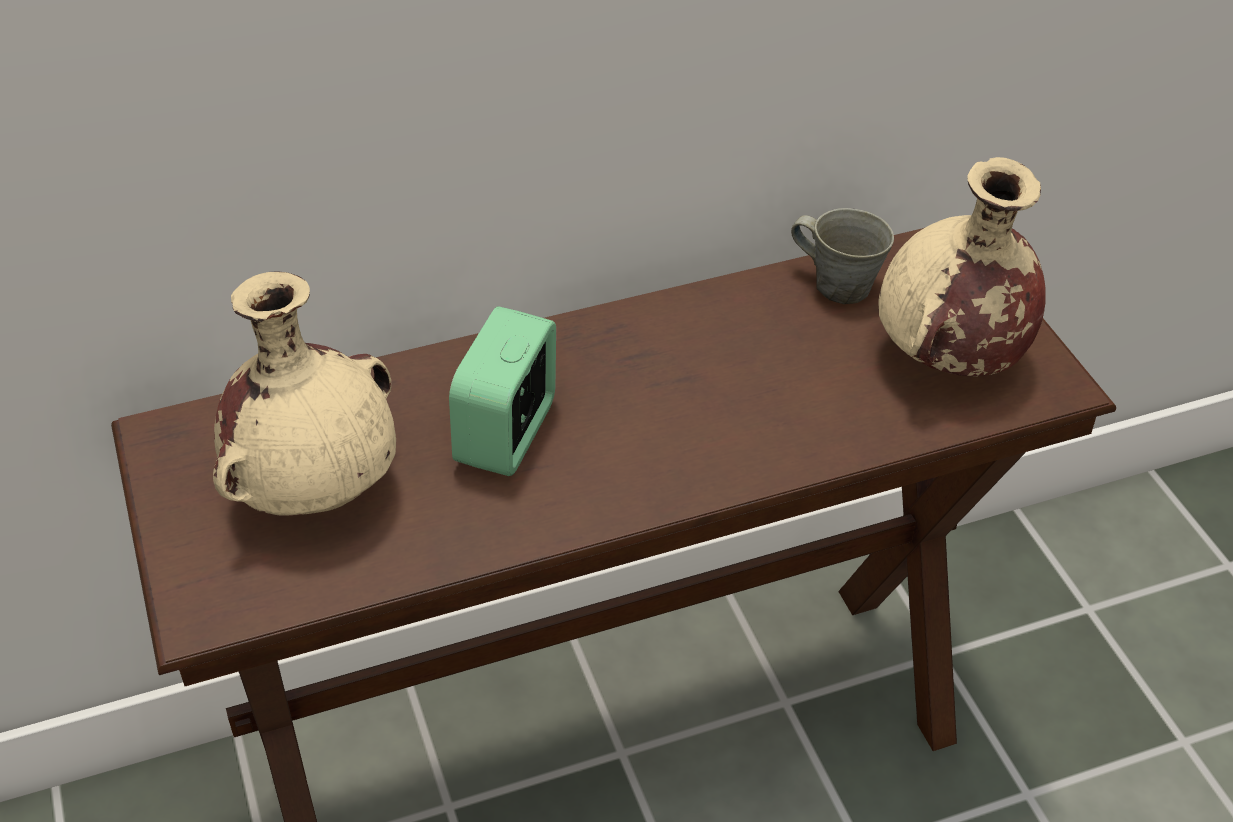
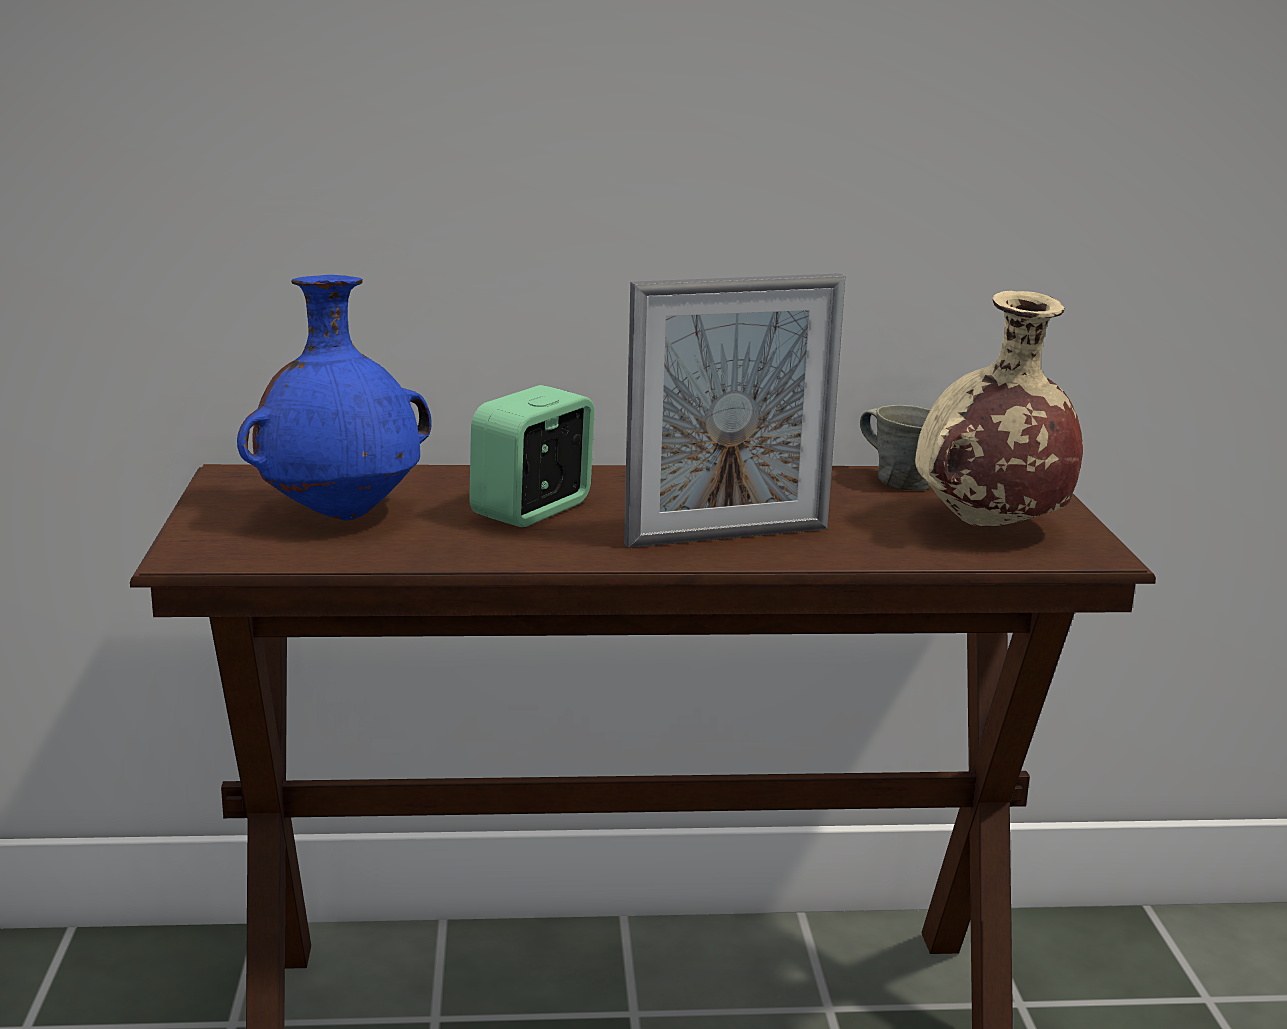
camera: 15 degrees right, 25 degrees down
beige vase [213,271,396,516] -> blue vase [237,275,432,520]
none -> picture frame [624,273,845,548]

